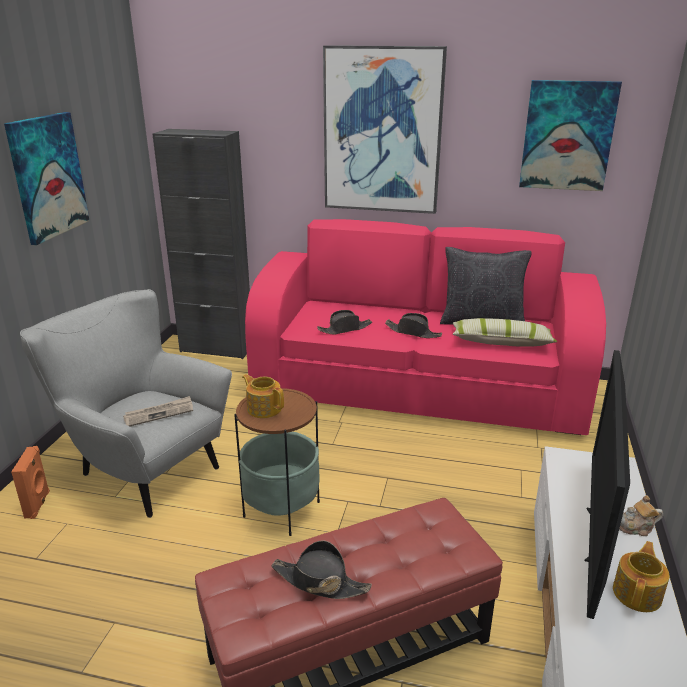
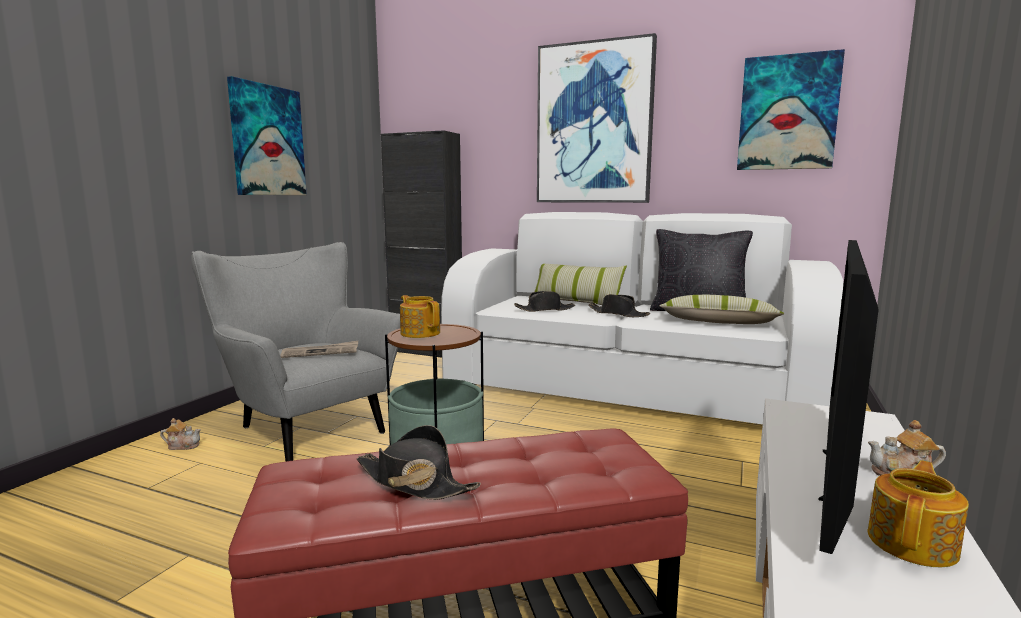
camera: 10 degrees right, 15 degrees down
orange speaker [11,446,50,519] -> teapot [160,418,201,450]
pink sofa [245,219,606,435] -> white sofa [441,212,844,425]
none -> pillow [534,264,627,305]

